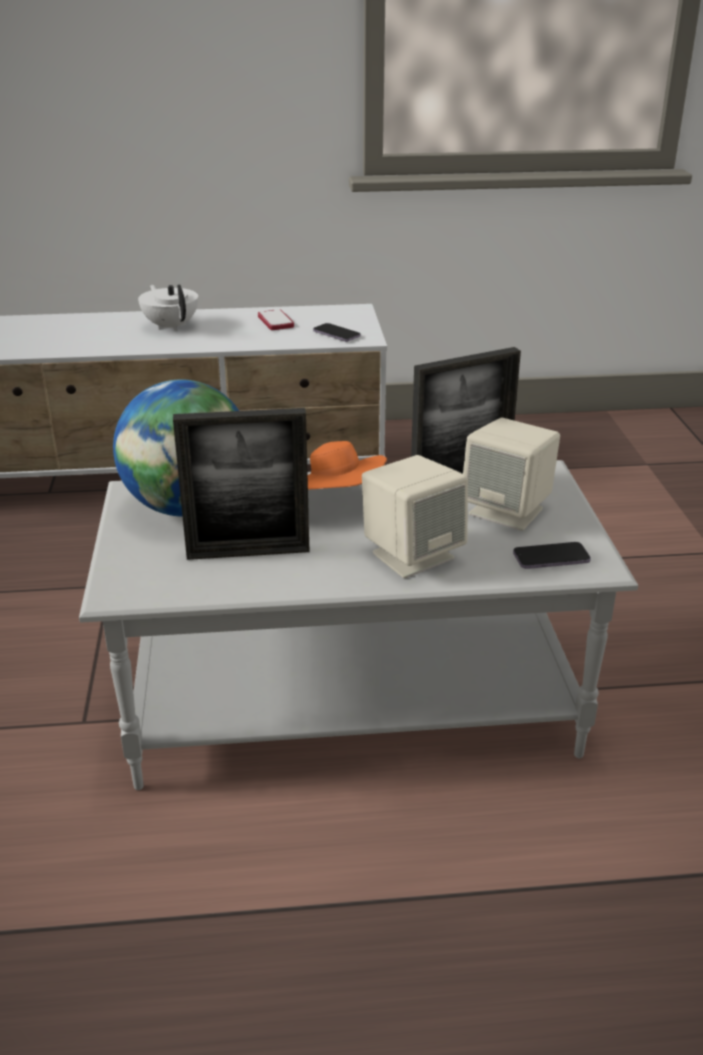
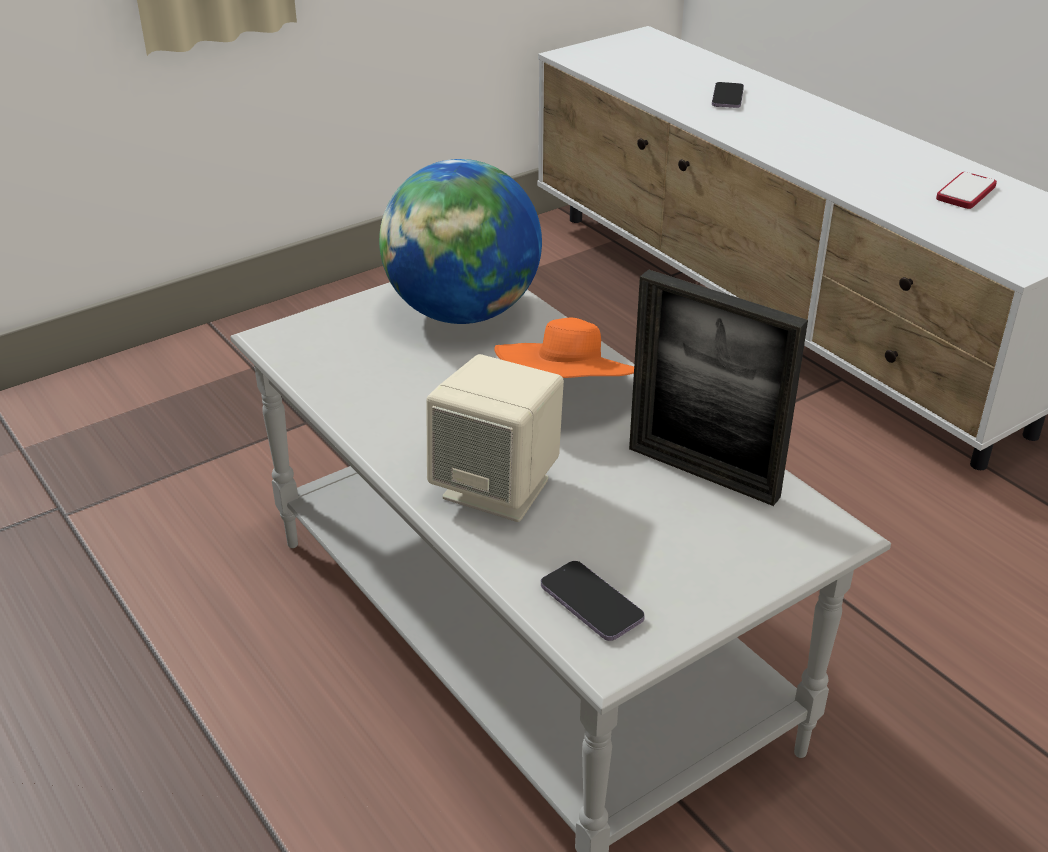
camera: 60 degrees right, 5 degrees up
white teapot [138,284,198,331] -> none
picture frame [173,408,309,560] -> none
phone [313,323,361,342] -> phone moved to [712,82,744,108]
beige speaker [463,418,560,531] -> none

